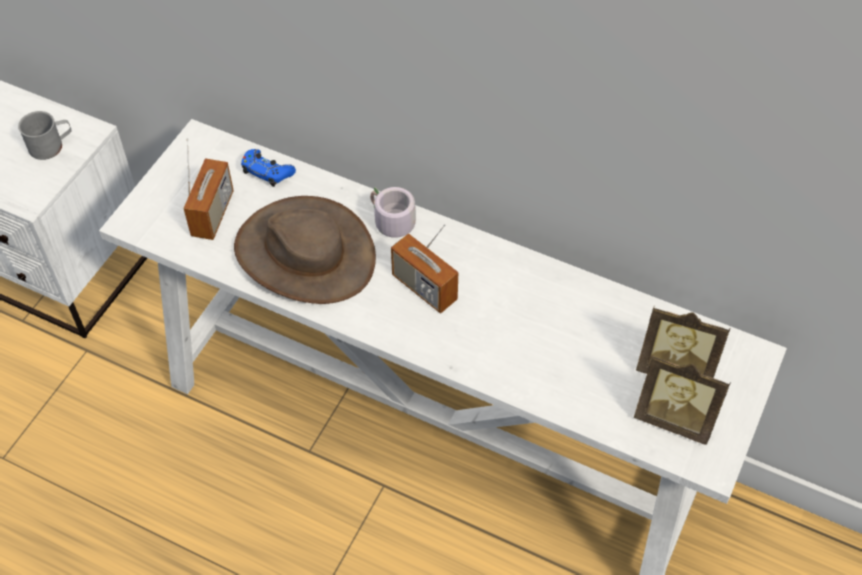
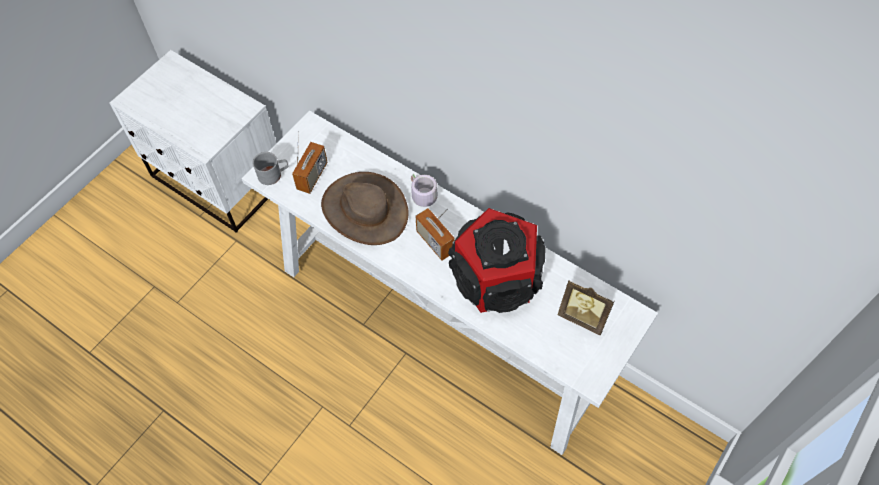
camera: 10 degrees right, 5 degrees up
grey mug [18,111,72,160] -> grey mug moved to [252,152,288,185]
blue game controller [241,149,296,187] -> none
picture frame [634,354,731,445] -> none
none -> speaker [448,208,545,313]

